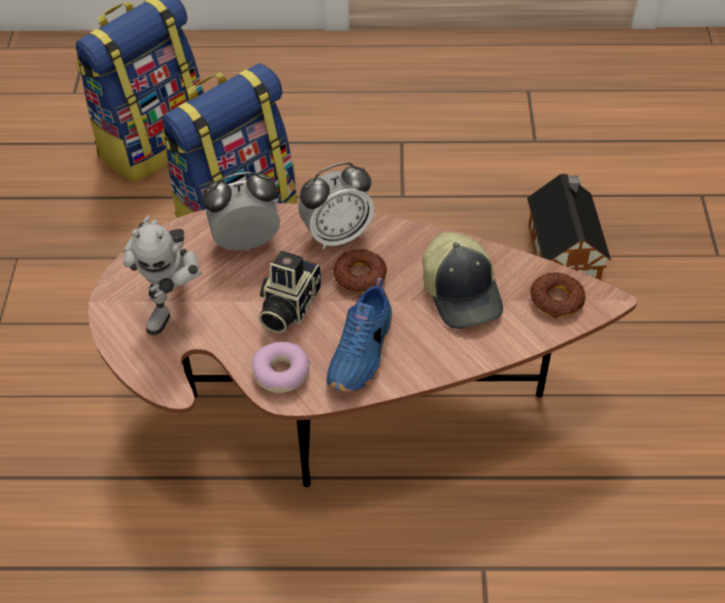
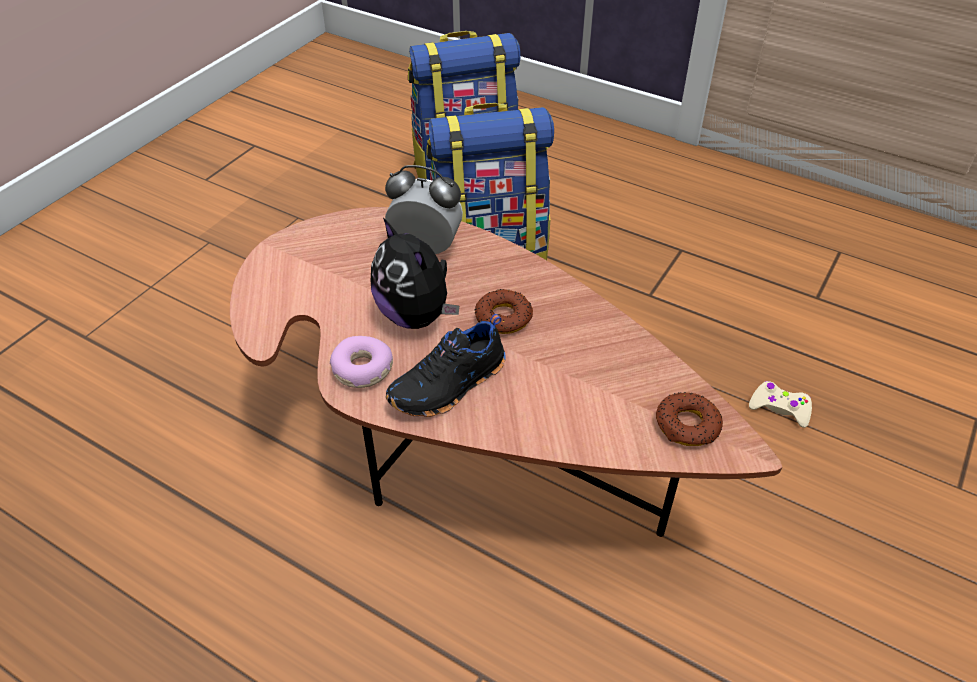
camera: 30 degrees right, 5 degrees down
toy robot [122,215,202,335] -> none
camera [258,251,321,333] -> plush toy [371,218,459,329]
alarm clock [298,162,374,250] -> none
blue shoe [326,277,393,392] -> black shoe [386,314,506,417]
cap [422,232,503,329] -> none
toy house [527,174,611,280] -> beige game controller [749,381,812,428]

